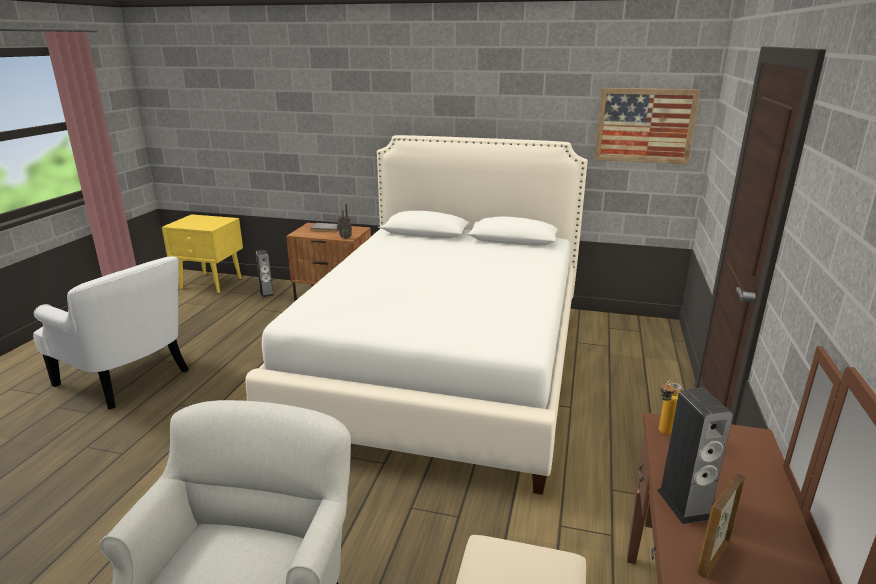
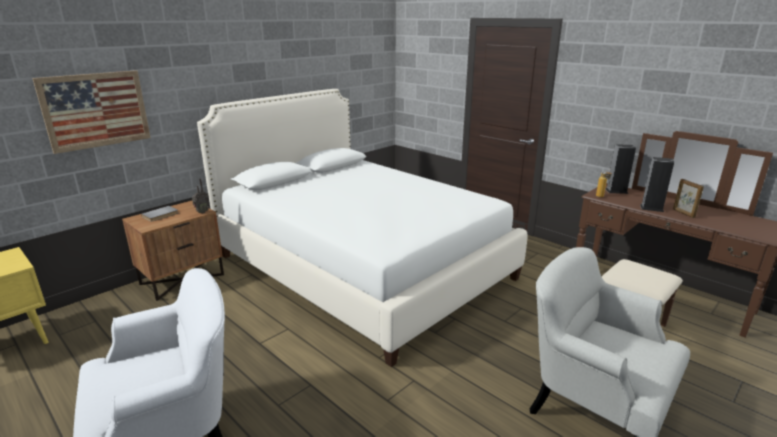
camera: 60 degrees left, 0 degrees up
speaker [256,250,274,297] -> speaker moved to [606,144,636,194]
picture [594,88,700,164] -> picture moved to [32,70,151,154]

